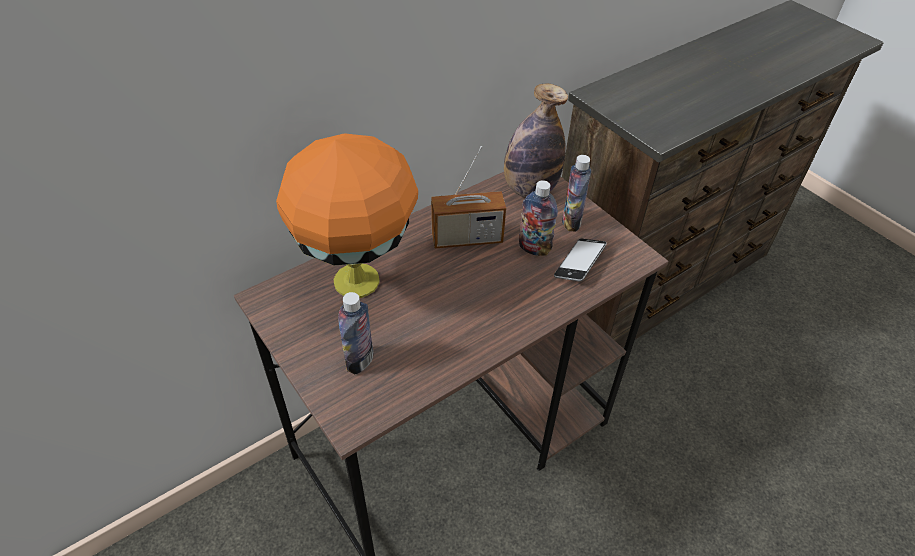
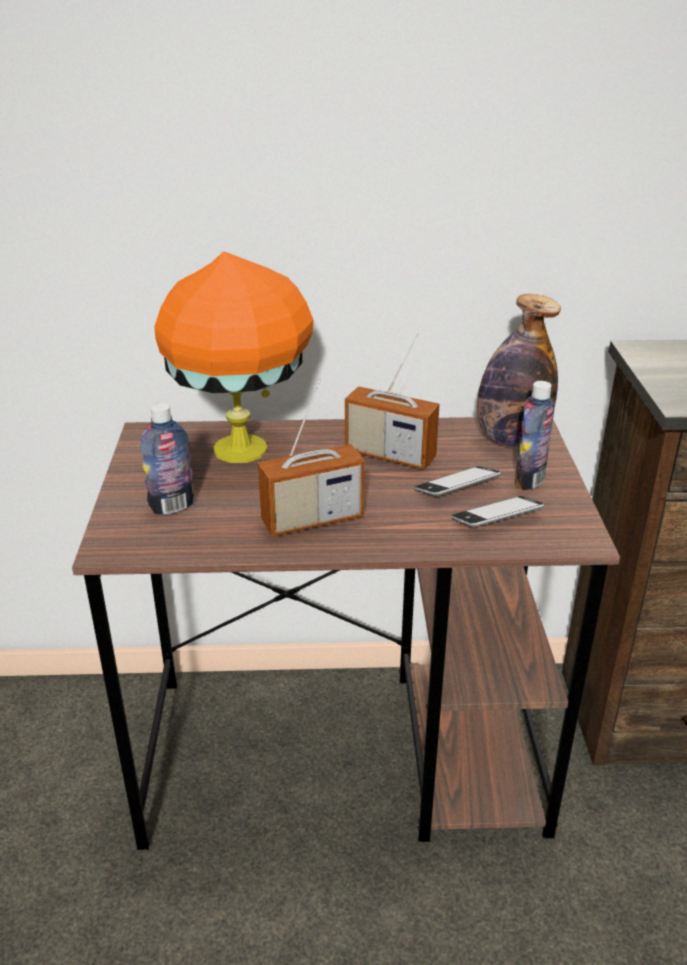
camera: 35 degrees right, 15 degrees down
bottle [519,180,558,256] -> phone [414,466,501,496]
none -> radio [258,379,365,537]

